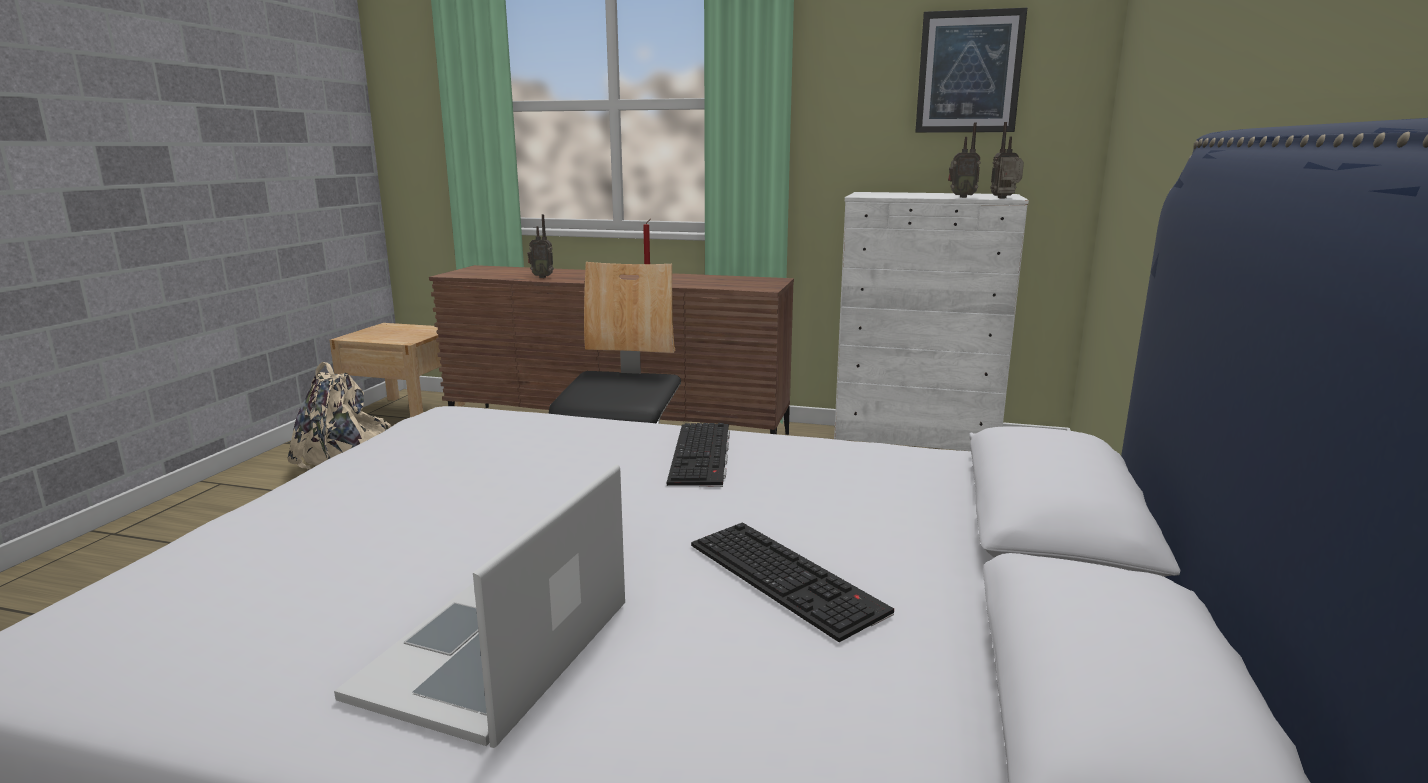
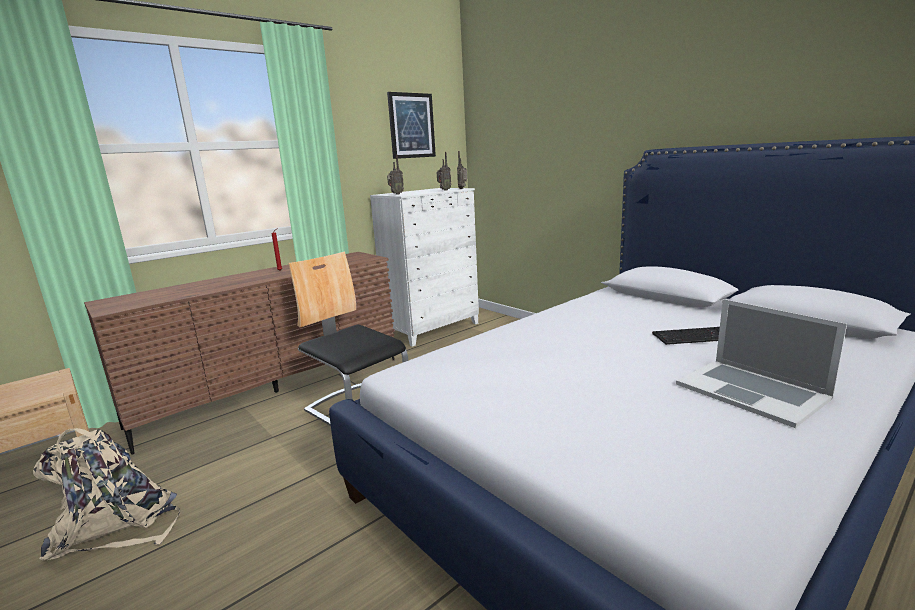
camera: 55 degrees left, 0 degrees up
radio [527,214,554,278] -> radio moved to [387,154,404,195]
keyboard [667,423,730,487] -> none

